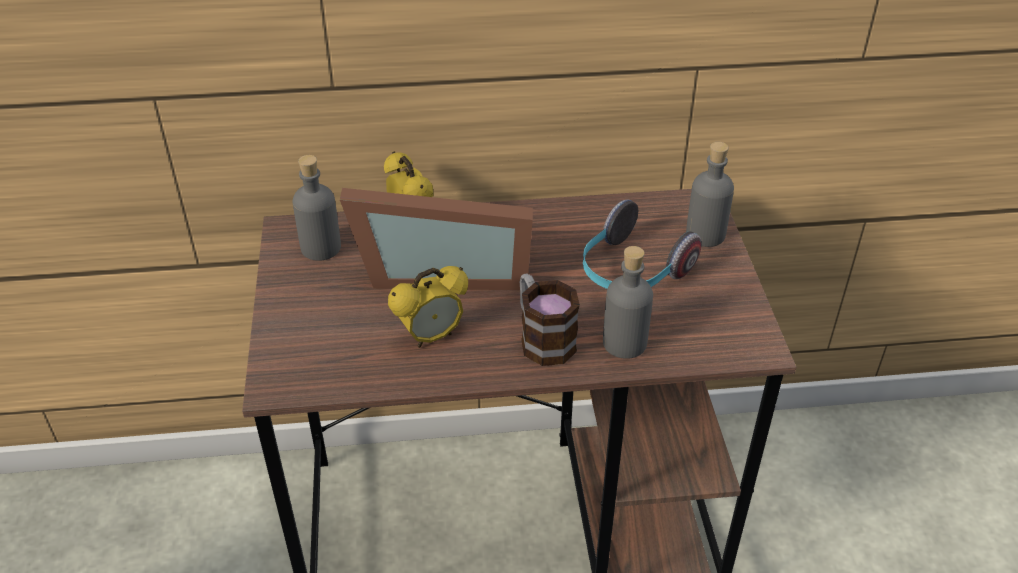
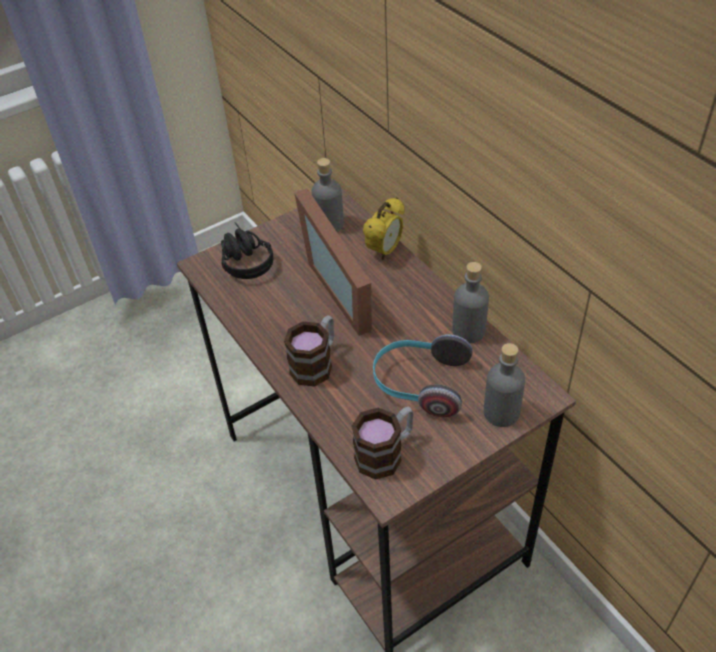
camera: 65 degrees right, 5 degrees up
alarm clock [388,266,468,348] -> none
grey bottle [603,246,653,359] -> grey bottle moved to [452,262,489,343]
none -> black headphones [221,222,273,279]
none -> mug [351,407,414,480]

